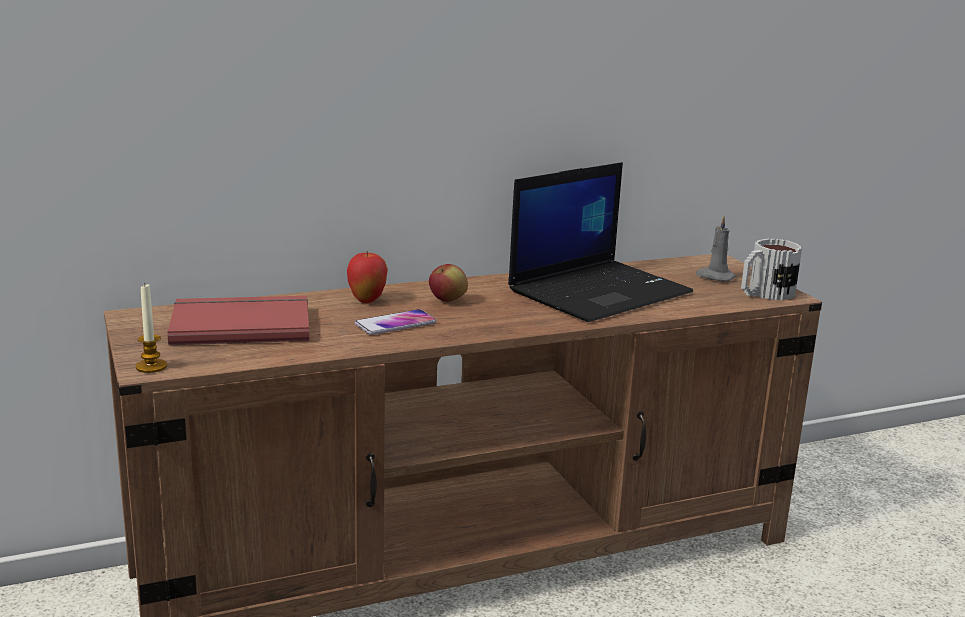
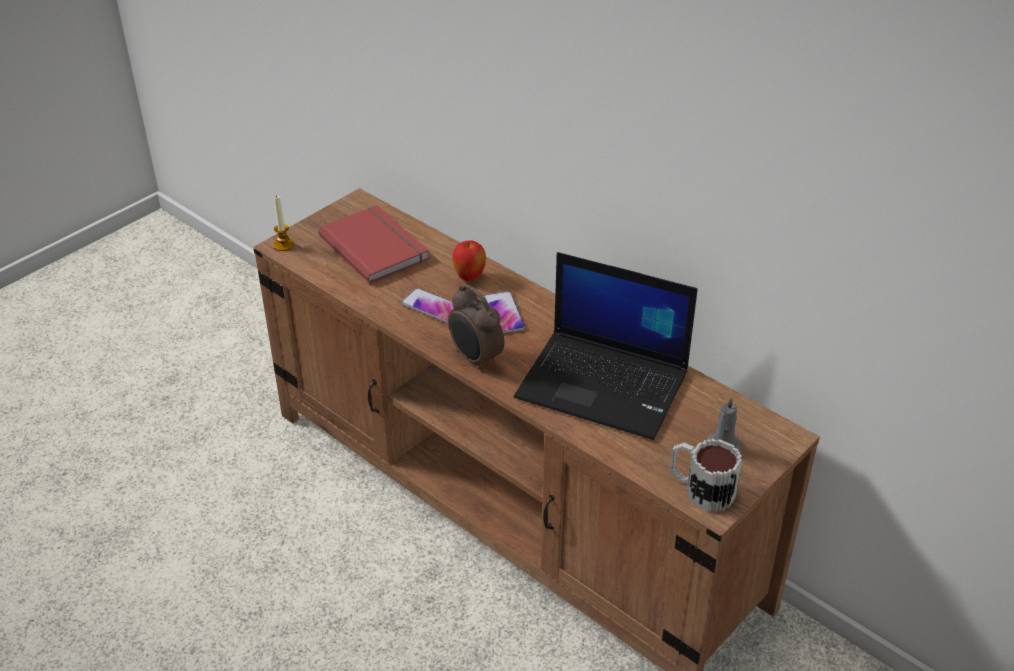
camera: 65 degrees right, 20 degrees up
apple [429,264,468,302] -> phone [484,291,525,333]
none -> alarm clock [448,285,504,372]

